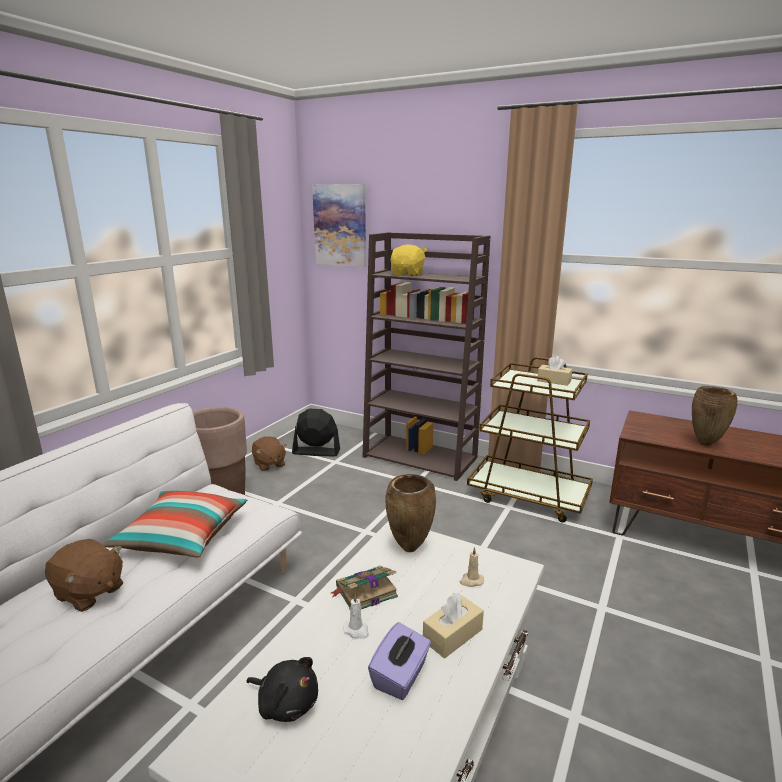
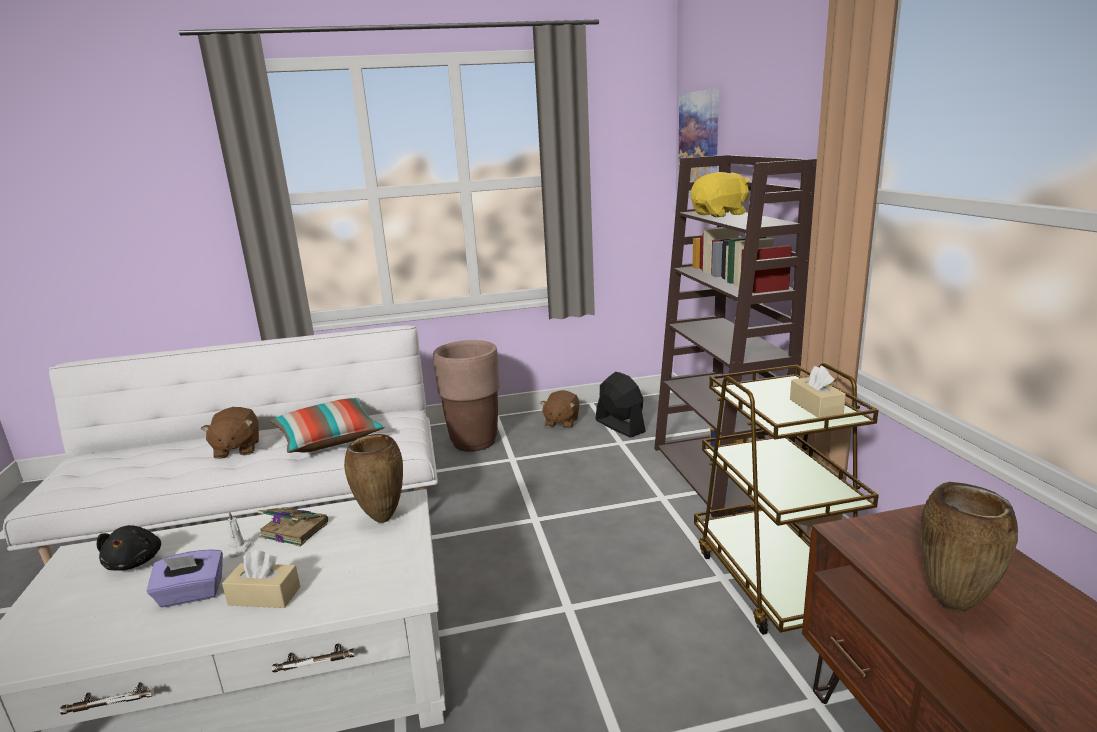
camera: 50 degrees right, 0 degrees up
beige candle [460,547,484,587] -> none

